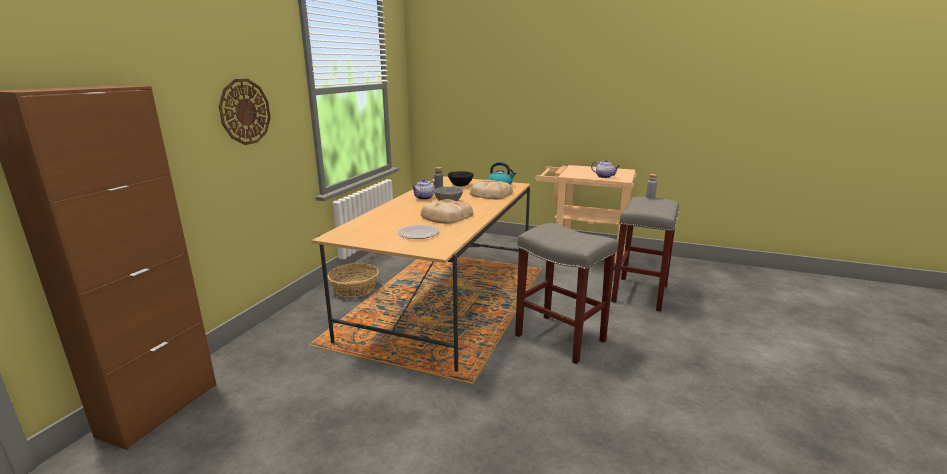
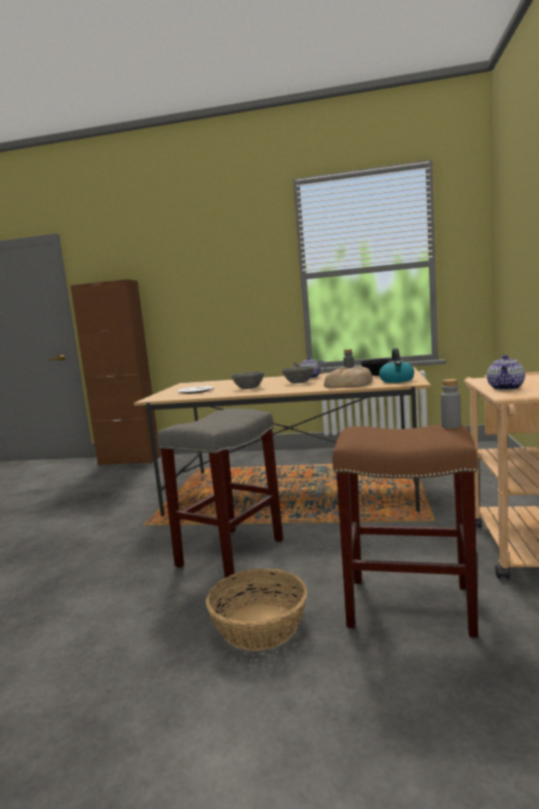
camera: 80 degrees right, 10 degrees down
wall clock [219,79,271,145] -> none
basket [327,263,379,297] -> basket moved to [206,568,307,651]
bread [421,199,473,224] -> grey bowl [231,372,264,389]
grey stool [611,197,679,312] -> brown stool [333,424,478,637]

